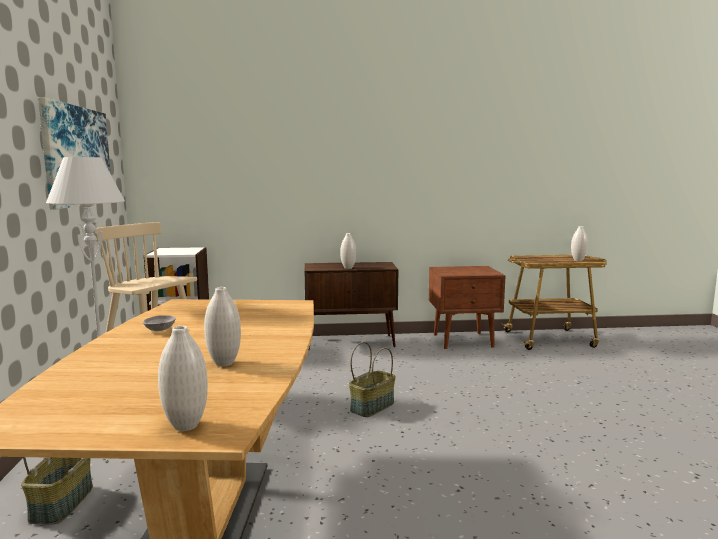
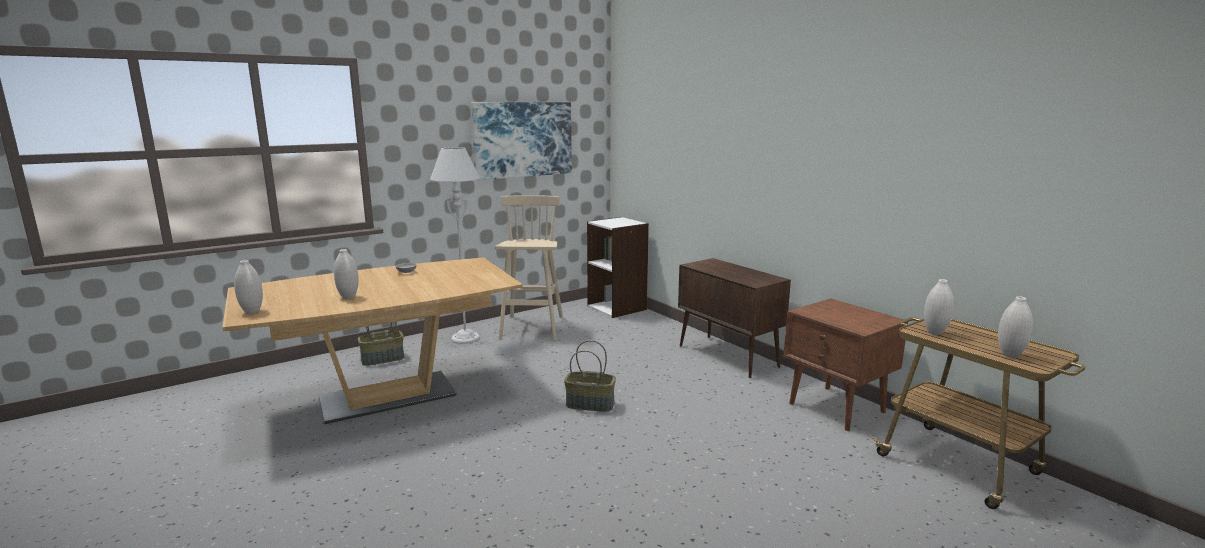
camera: 60 degrees right, 5 degrees up
white vase [340,233,356,269] -> white vase moved to [924,279,954,335]

